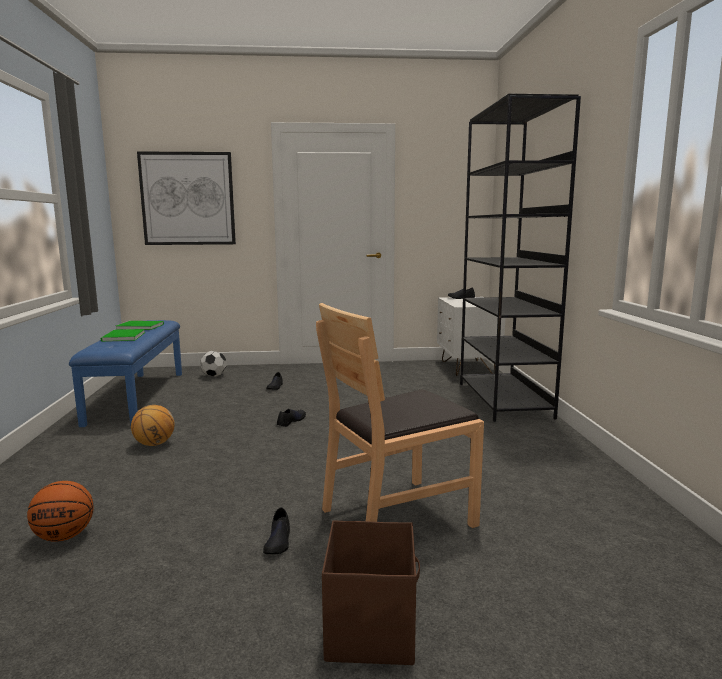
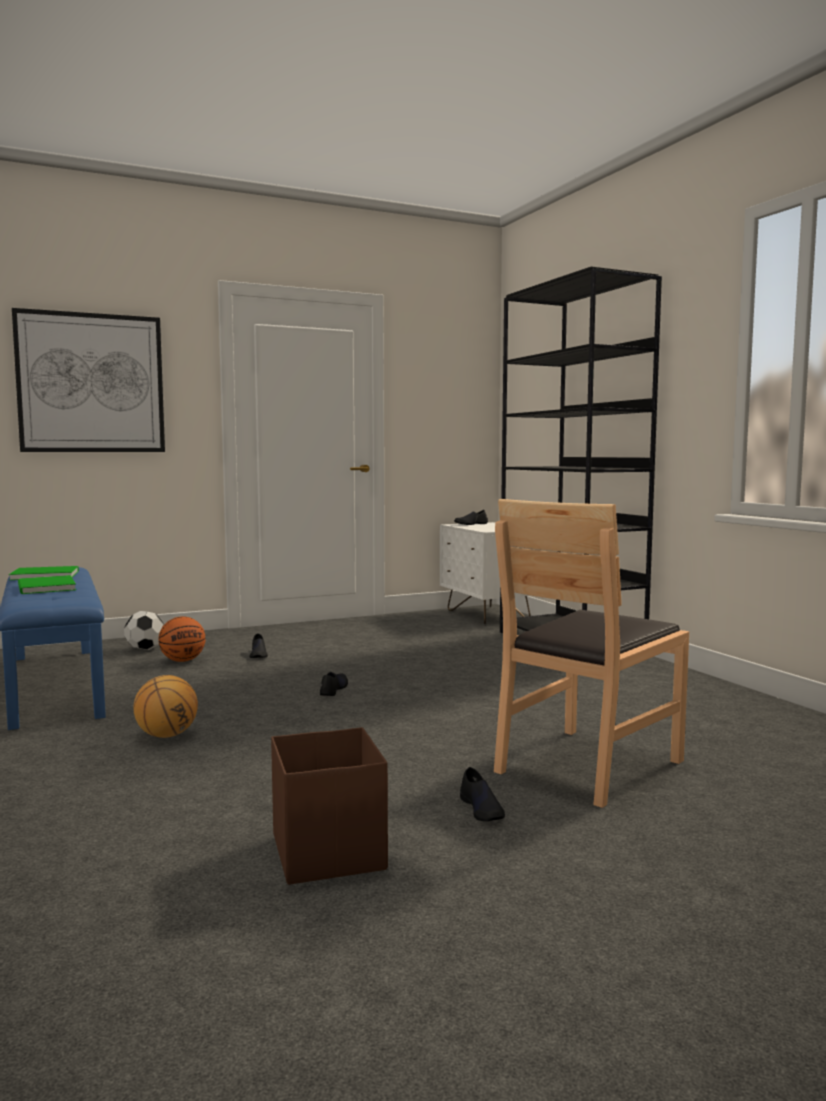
camera: 20 degrees left, 5 degrees down
basketball [27,481,93,542] -> basketball moved to [158,616,205,662]
brown storage box [322,520,420,665] -> brown storage box moved to [271,727,388,885]

